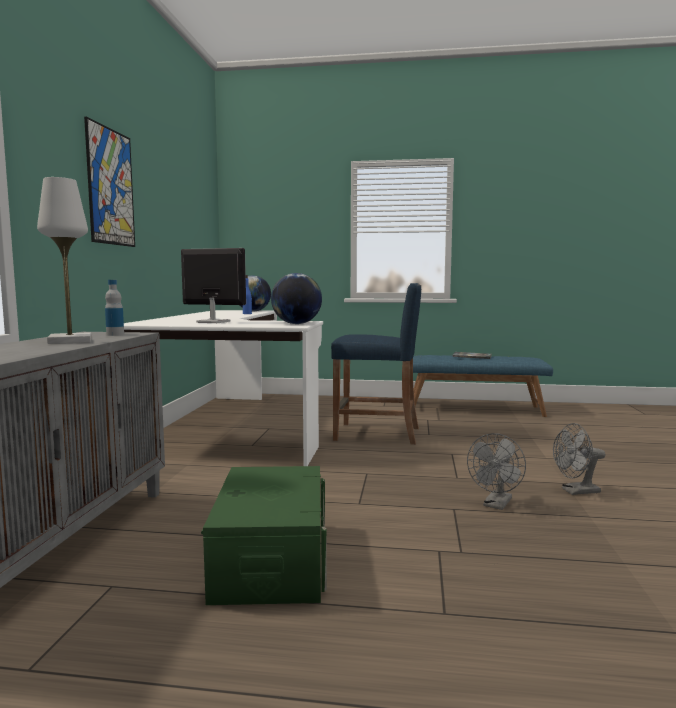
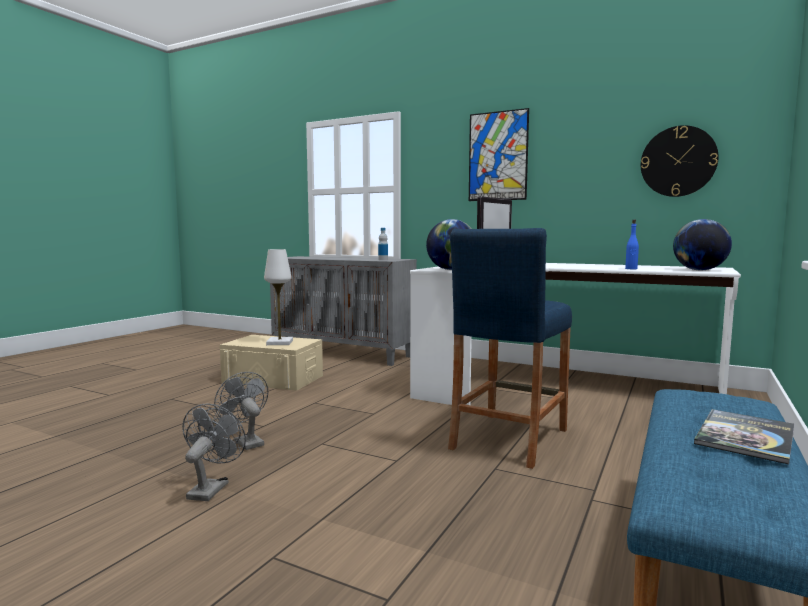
camera: 110 degrees right, 0 degrees up
white table lamp [37,177,91,344] -> white table lamp moved to [264,249,293,345]
green storage box [201,466,327,605] -> beige storage box [220,335,323,391]
none -> wall clock [641,125,719,197]

